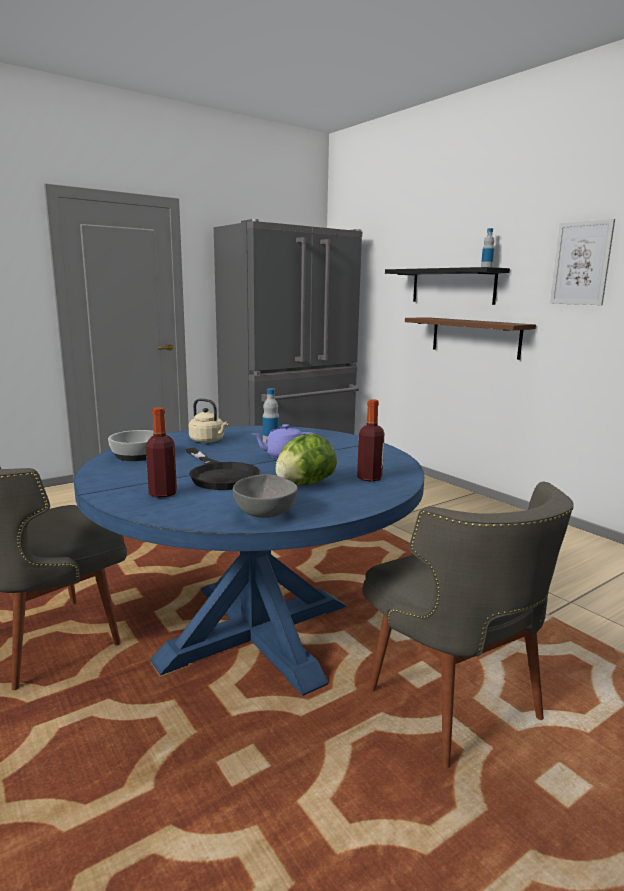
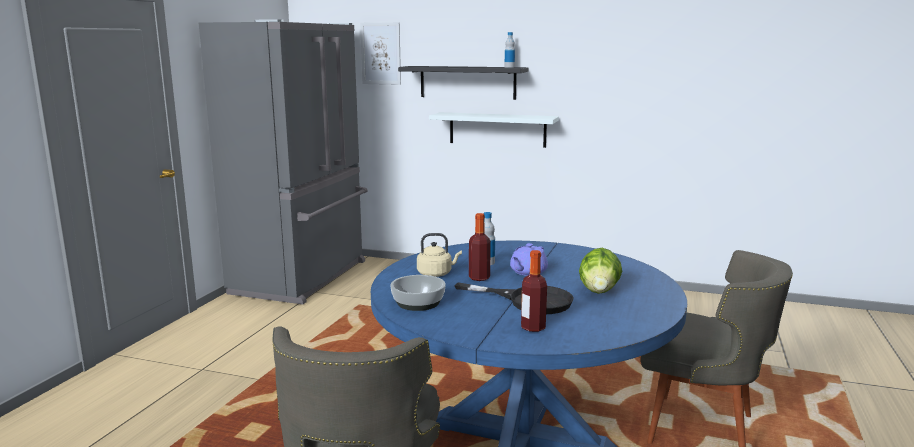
camera: 35 degrees left, 0 degrees up
grey bowl [233,474,298,518] -> none
bottle [357,399,385,482] -> bottle moved to [469,213,491,281]
brown shelf [405,317,536,360] -> white shelf [429,112,559,148]
picture [550,219,615,305] -> picture moved to [360,22,401,85]

